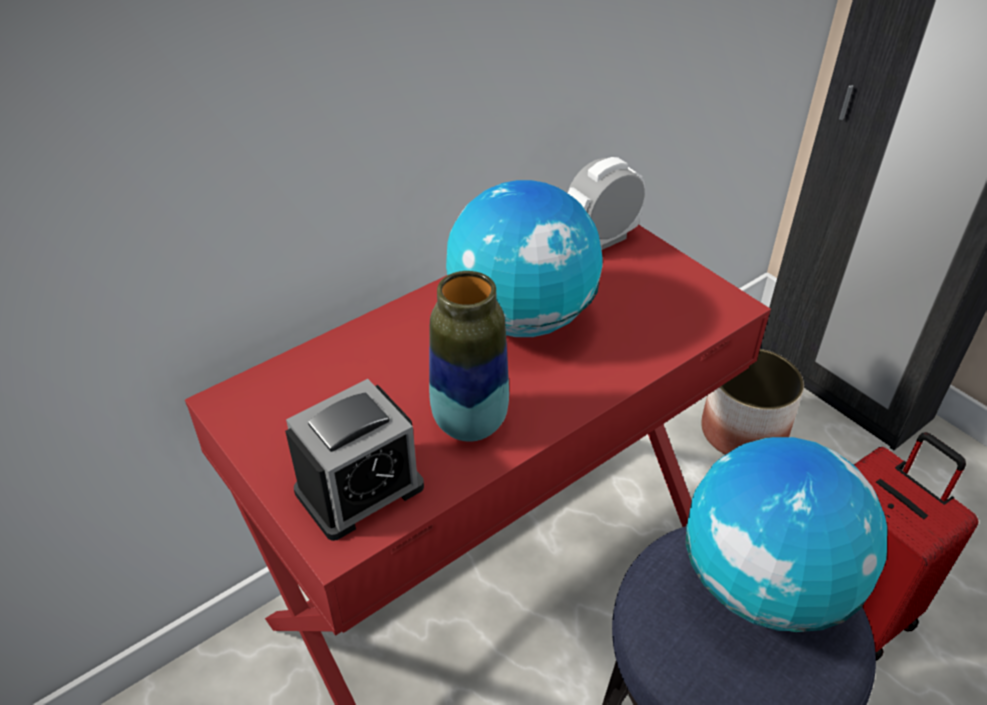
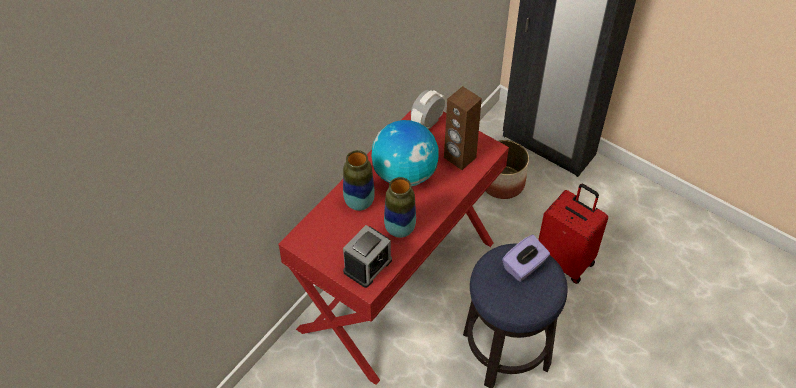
camera: 15 degrees left, 10 degrees up
globe [686,437,887,632] -> purple tissue box [502,235,550,282]
none -> vase [343,150,375,211]
none -> brown speaker [444,86,482,170]

